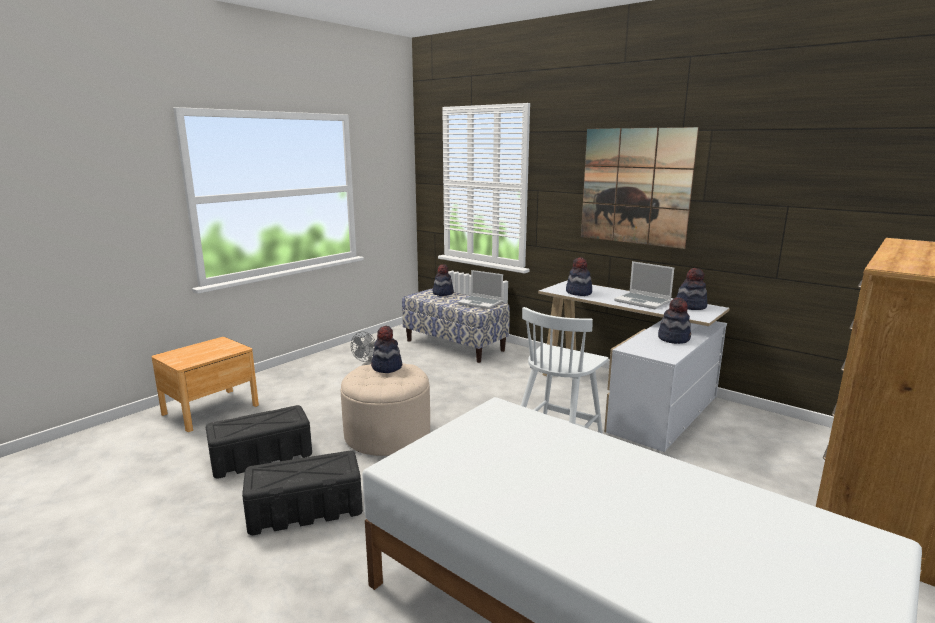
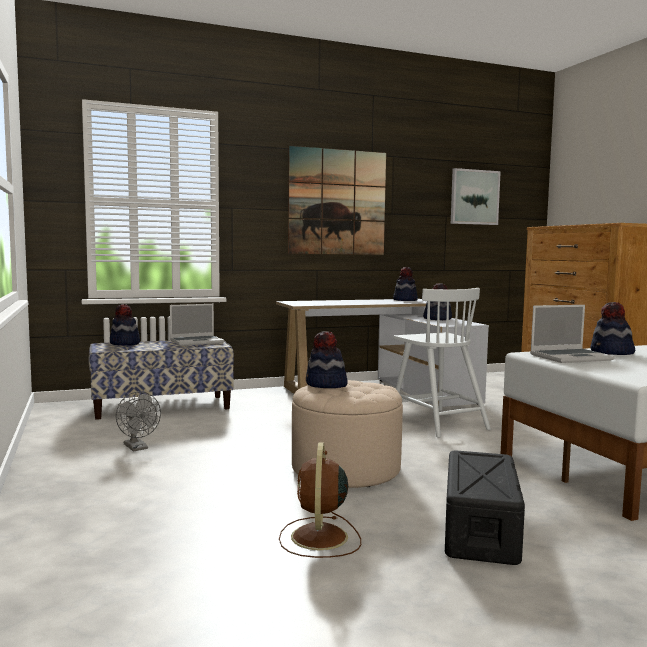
camera: 60 degrees left, 10 degrees down
brown nightstand [151,337,259,432] -> none
black storage box [206,405,312,479] -> brown fan [279,442,361,558]
hat [566,257,592,296] -> hat moved to [590,302,635,355]
laptop [614,261,674,309] -> laptop moved to [530,305,615,363]
none -> picture [451,168,501,225]

